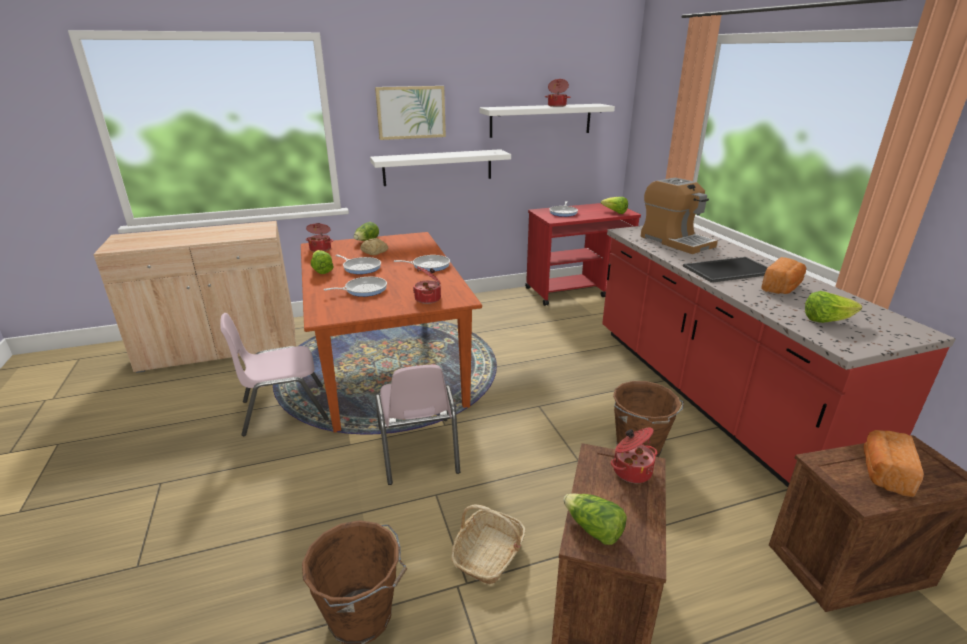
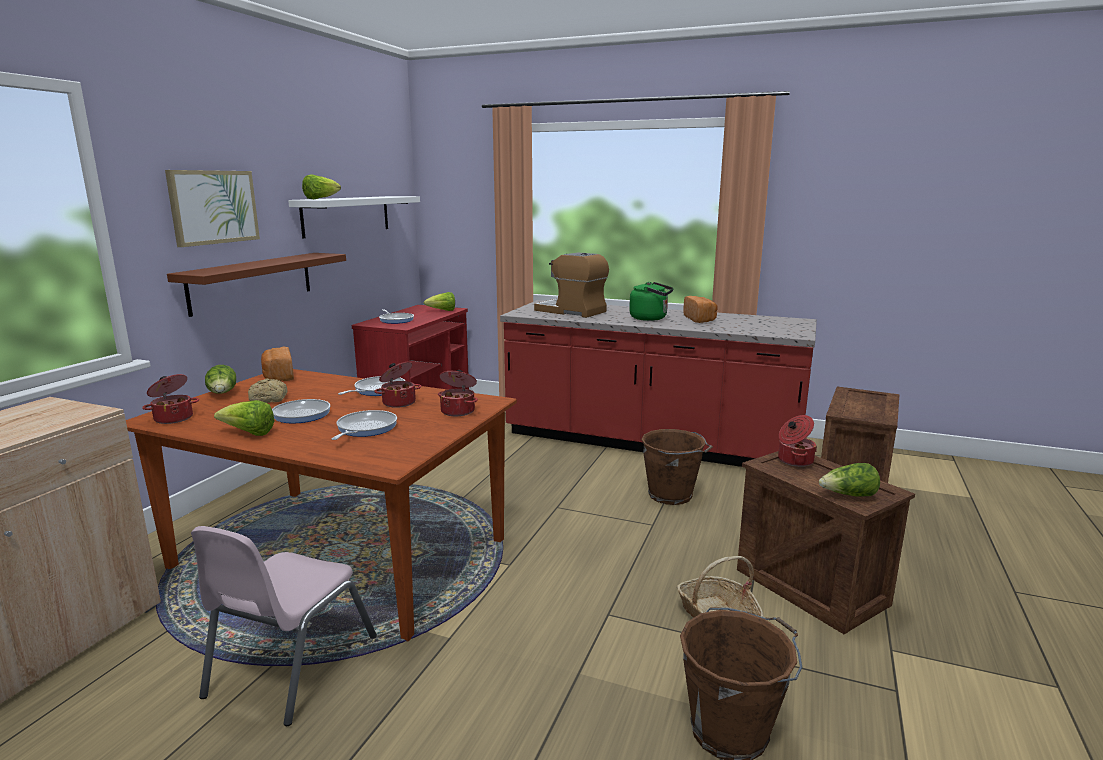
camera: 50 degrees left, 10 degrees down
white shelf [370,149,511,186] -> brown shelf [167,253,346,317]
pink chair [375,365,460,485] -> none
cooking pot [545,79,571,107] -> cooking pot moved to [374,362,421,408]
coffee machine [641,178,718,254] -> coffee machine turned 150 degrees counterclockwise [534,253,609,318]
tray [683,257,768,283] -> green kettle [629,282,674,321]
lettuce [805,291,862,323] -> lettuce moved to [302,174,341,199]
bread [864,430,924,497] -> bread moved to [261,347,294,381]

